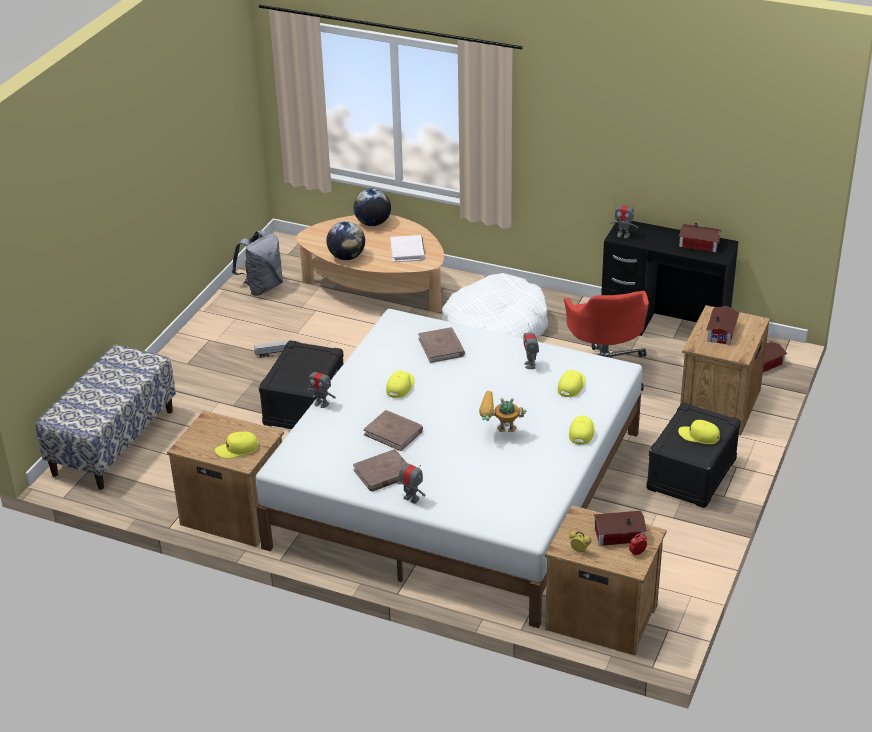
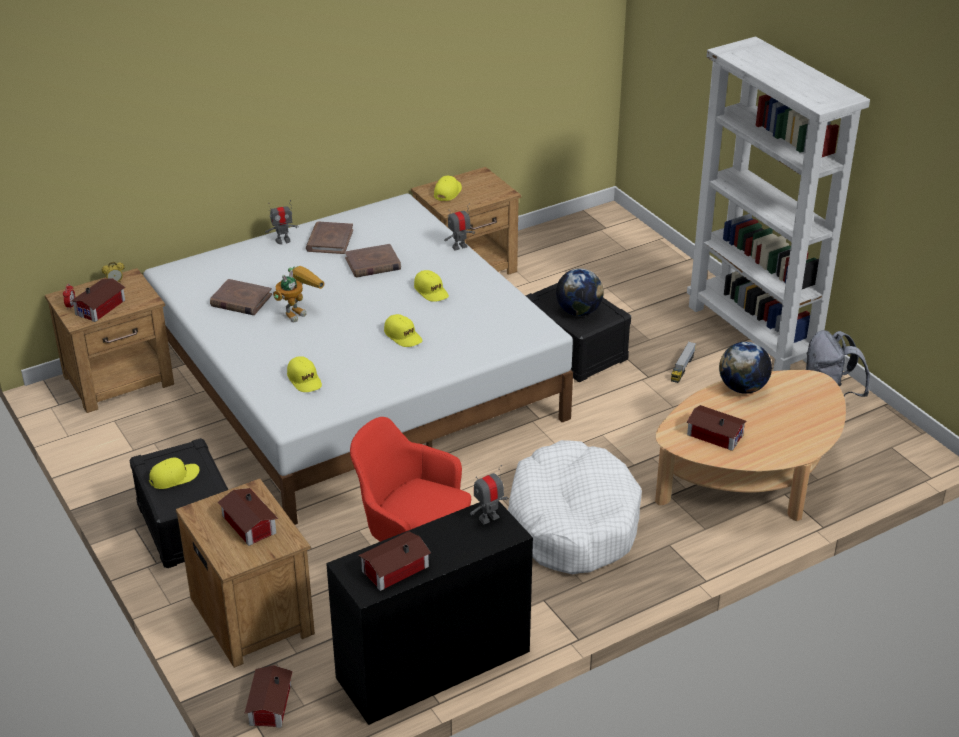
camera: 125 degrees right, 0 degrees up
bench [36,344,176,490] -> none
globe [354,189,391,226] -> globe moved to [556,268,604,316]
white book [390,235,425,263] -> toy house [687,405,747,451]
brown book [418,327,465,363] -> brown book moved to [210,279,272,315]
toy robot [523,323,539,369] -> none
yellow cap [569,416,595,445] -> yellow cap moved to [384,314,422,347]
none -> white bookcase [687,37,870,371]

